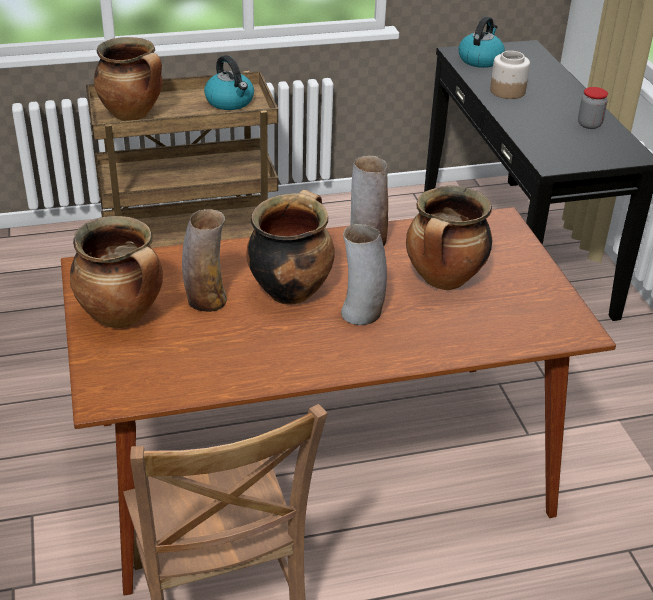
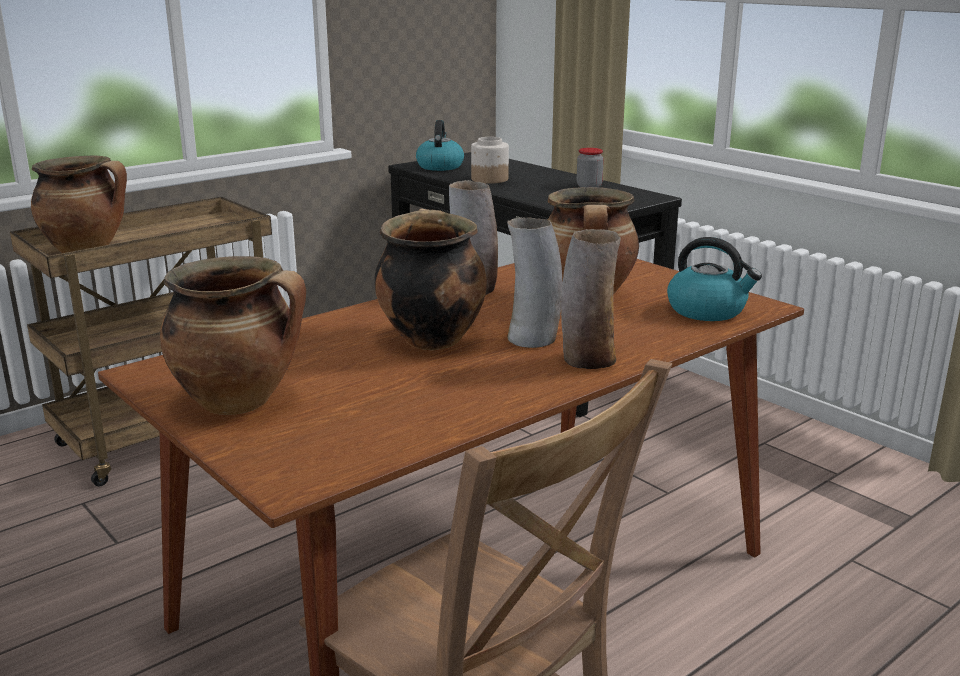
camera: 25 degrees left, 15 degrees down
vase [182,209,227,312] -> vase moved to [561,229,621,369]
kettle [204,55,254,110] -> kettle moved to [667,237,762,321]

